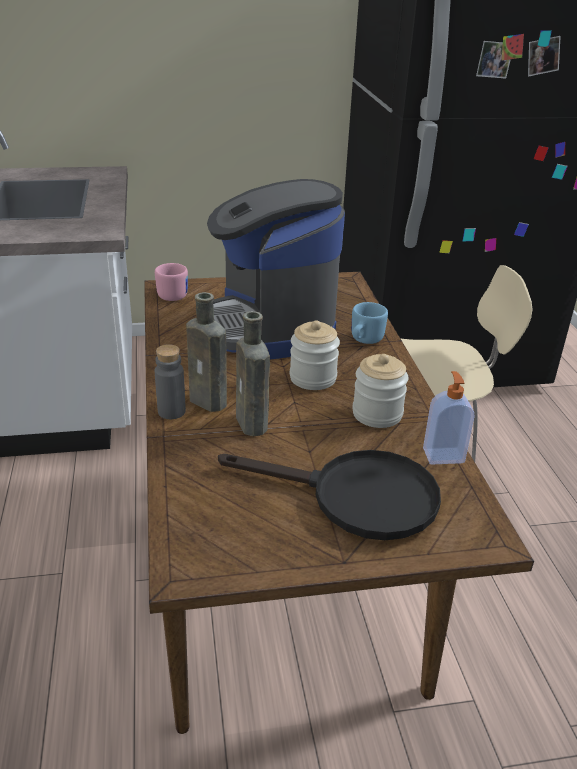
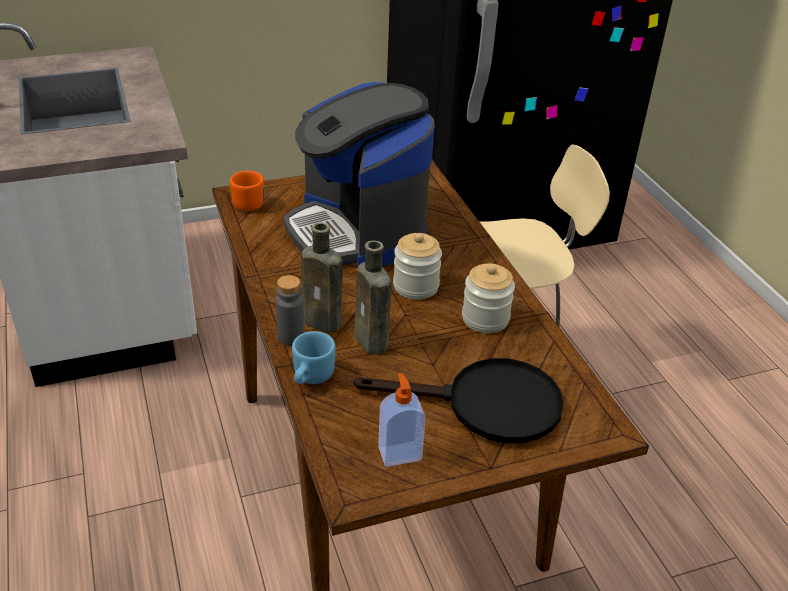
camera: 10 degrees left, 5 degrees up
pink mug [155,263,188,301] -> orange mug [230,171,264,211]
blue mug [352,302,388,344] -> blue mug moved to [292,331,336,384]
soap dispenser [423,371,475,464] -> soap dispenser moved to [378,373,426,467]

